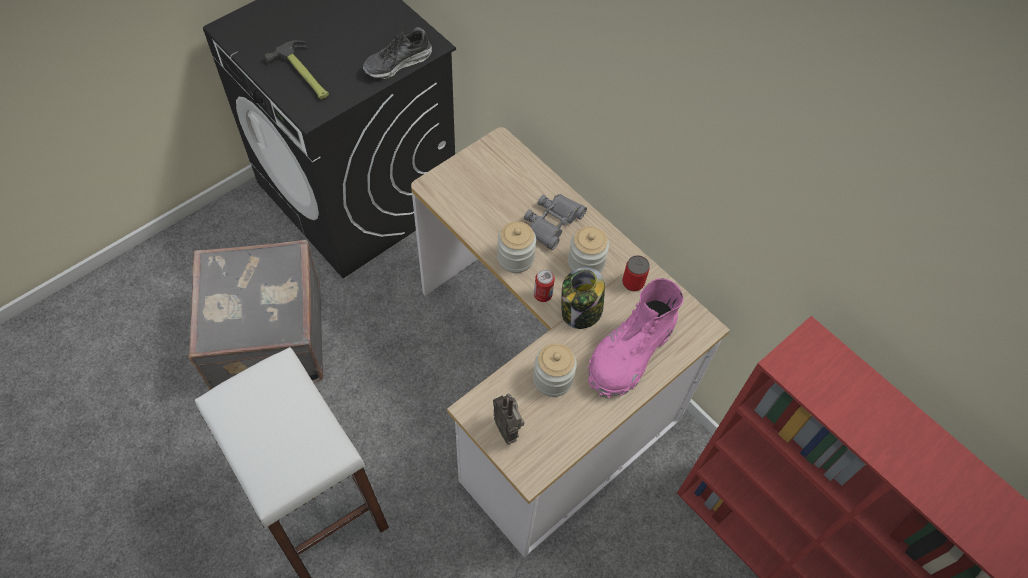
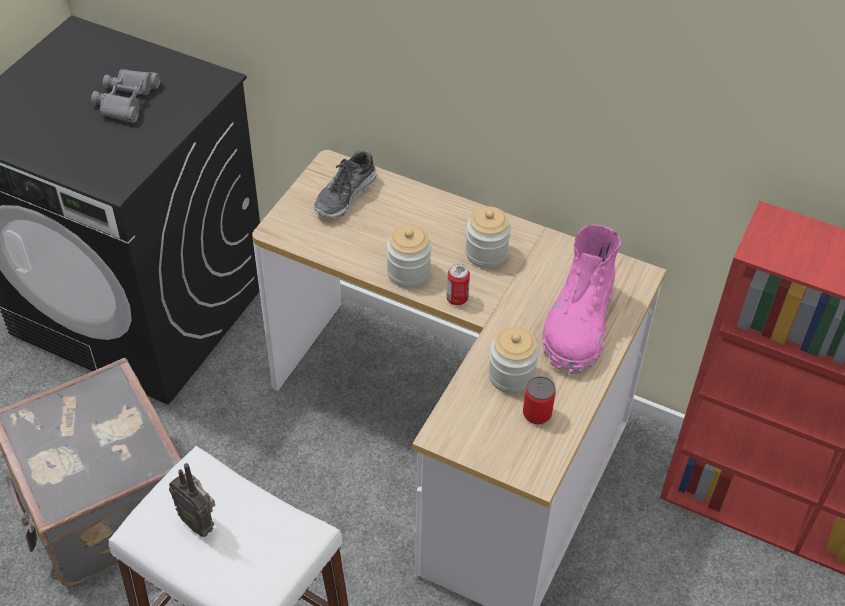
camera: 20 degrees left, 10 degrees down
hammer [264,40,329,99] -> none
shoe [363,27,432,79] -> shoe moved to [314,149,377,218]
radio [493,393,524,445] -> radio moved to [169,463,215,537]
grey binoculars [524,194,587,250] -> grey binoculars moved to [91,69,161,123]
jar [561,267,605,329] -> none
can [622,255,650,291] -> can moved to [523,376,556,424]

